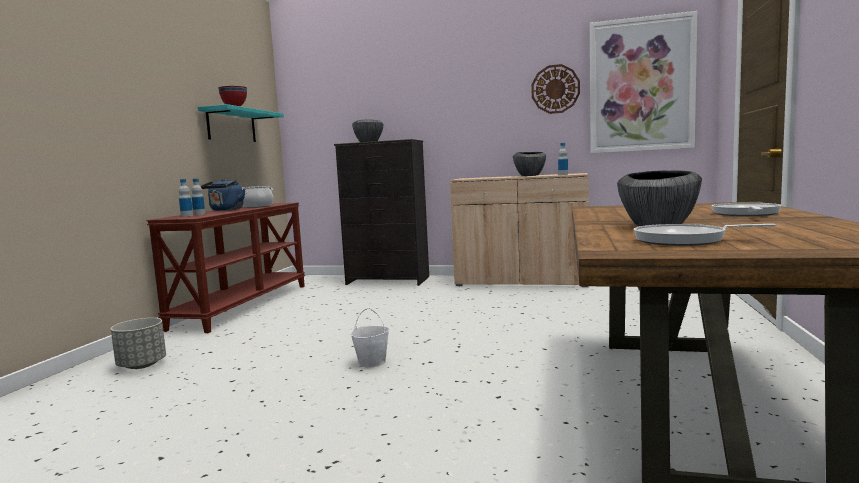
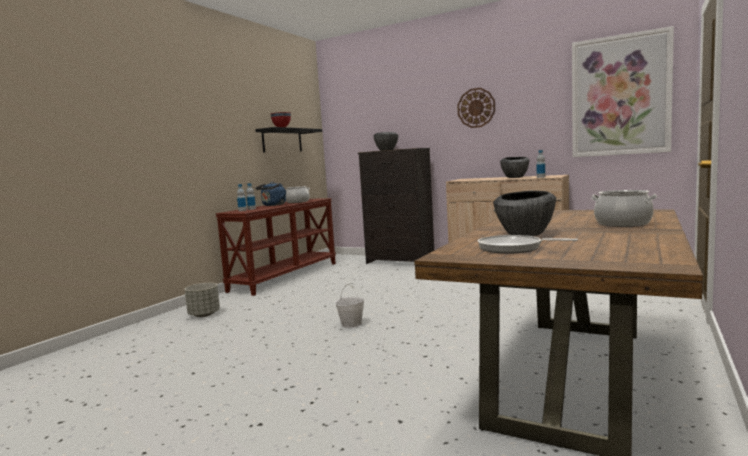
camera: 15 degrees right, 0 degrees up
turquoise shelf [198,104,284,142] -> black shelf [255,127,322,152]
wall clock [531,64,580,114] -> wall clock moved to [457,88,495,128]
frying pan [711,203,782,216] -> cooking pot [591,190,657,227]

